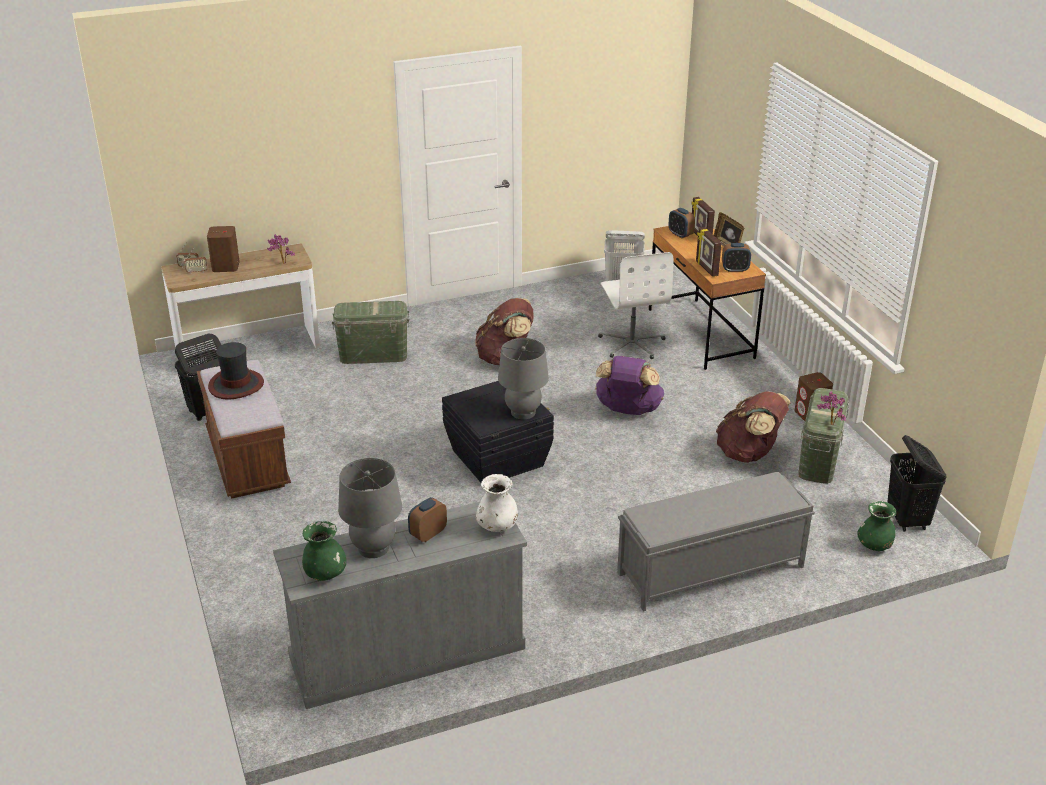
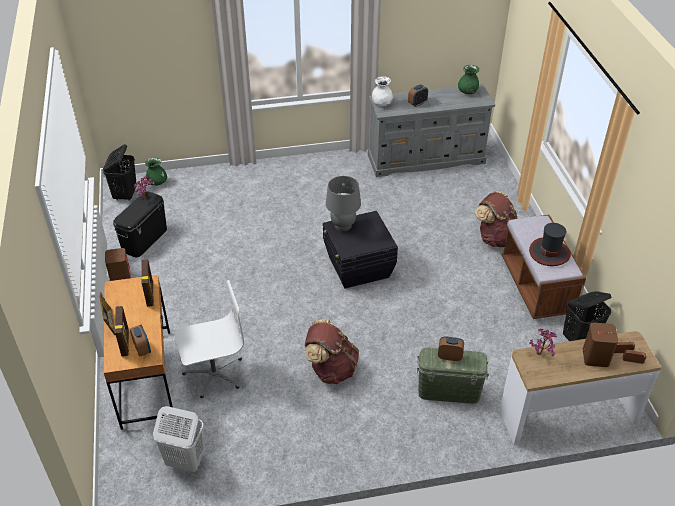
camera: 170 degrees left, 10 degrees up
grey table lamp [338,458,402,558] -> none
purple backpack [595,356,664,415] -> none
white office chair [598,252,674,359] -> white office chair turned 75 degrees clockwise [175,280,244,398]
grey bench [617,472,815,612] -> none
brown backpack [716,391,790,463] -> brown backpack moved to [475,191,518,248]
alarm clock [722,243,751,272] -> alarm clock moved to [438,337,464,361]
green storage box [798,388,849,484] -> black storage box [113,191,167,257]

